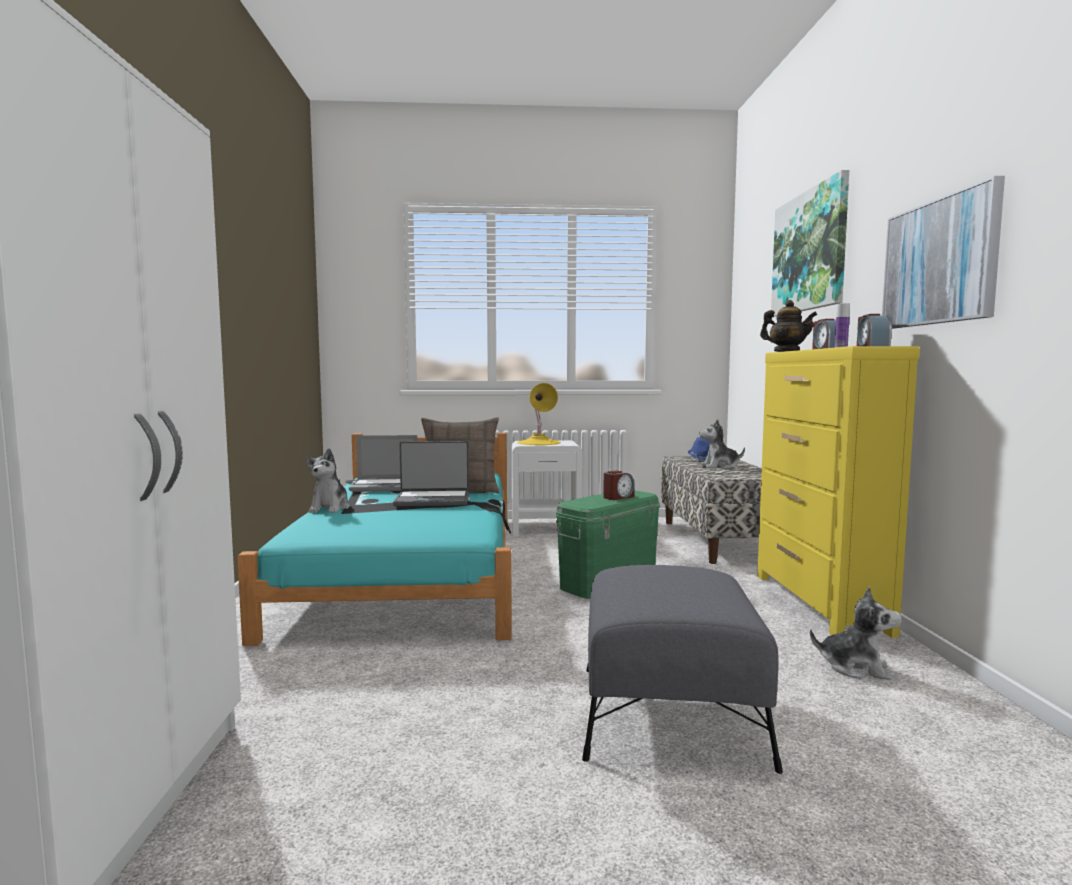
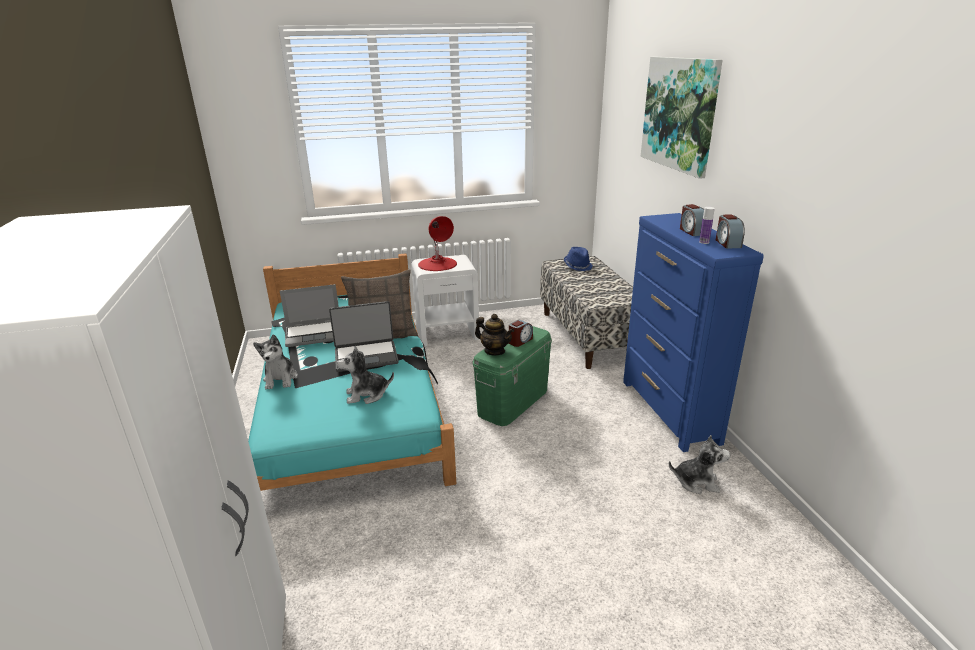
camera: 10 degrees left, 20 degrees up
yellow table lamp [517,383,561,445] -> red table lamp [418,216,457,271]
grey ottoman [582,565,783,774] -> none
plush toy [699,419,745,469] -> plush toy moved to [337,346,394,404]
yellow dresser [757,346,920,638] -> blue dresser [623,213,764,452]
teapot [760,300,817,352] -> teapot moved to [475,314,514,356]
picture [882,176,1005,329] -> none

